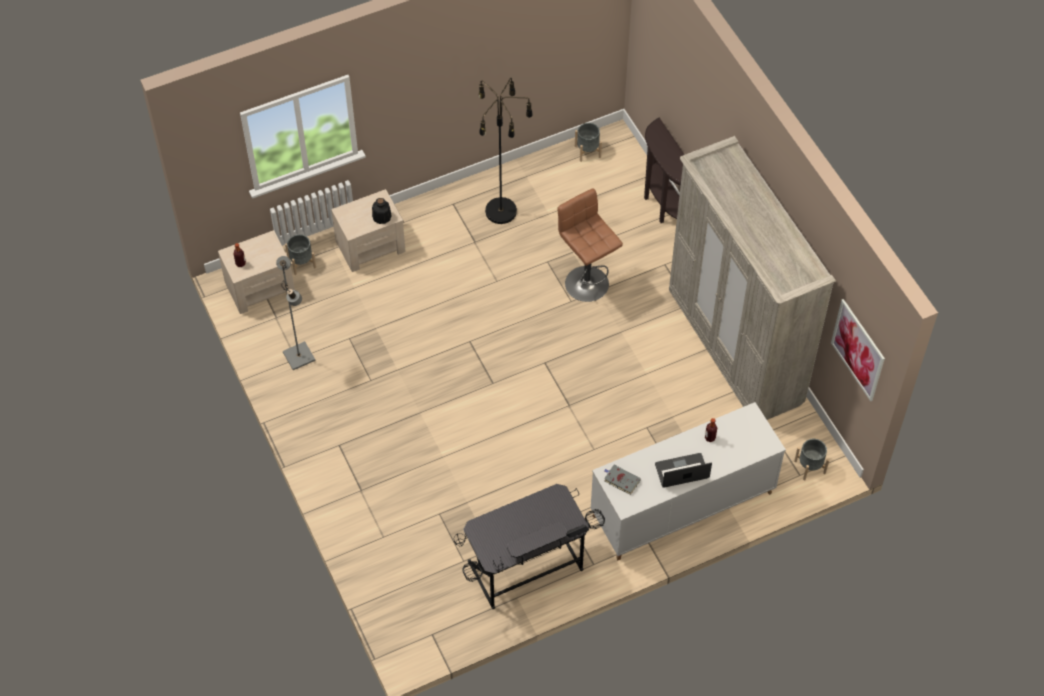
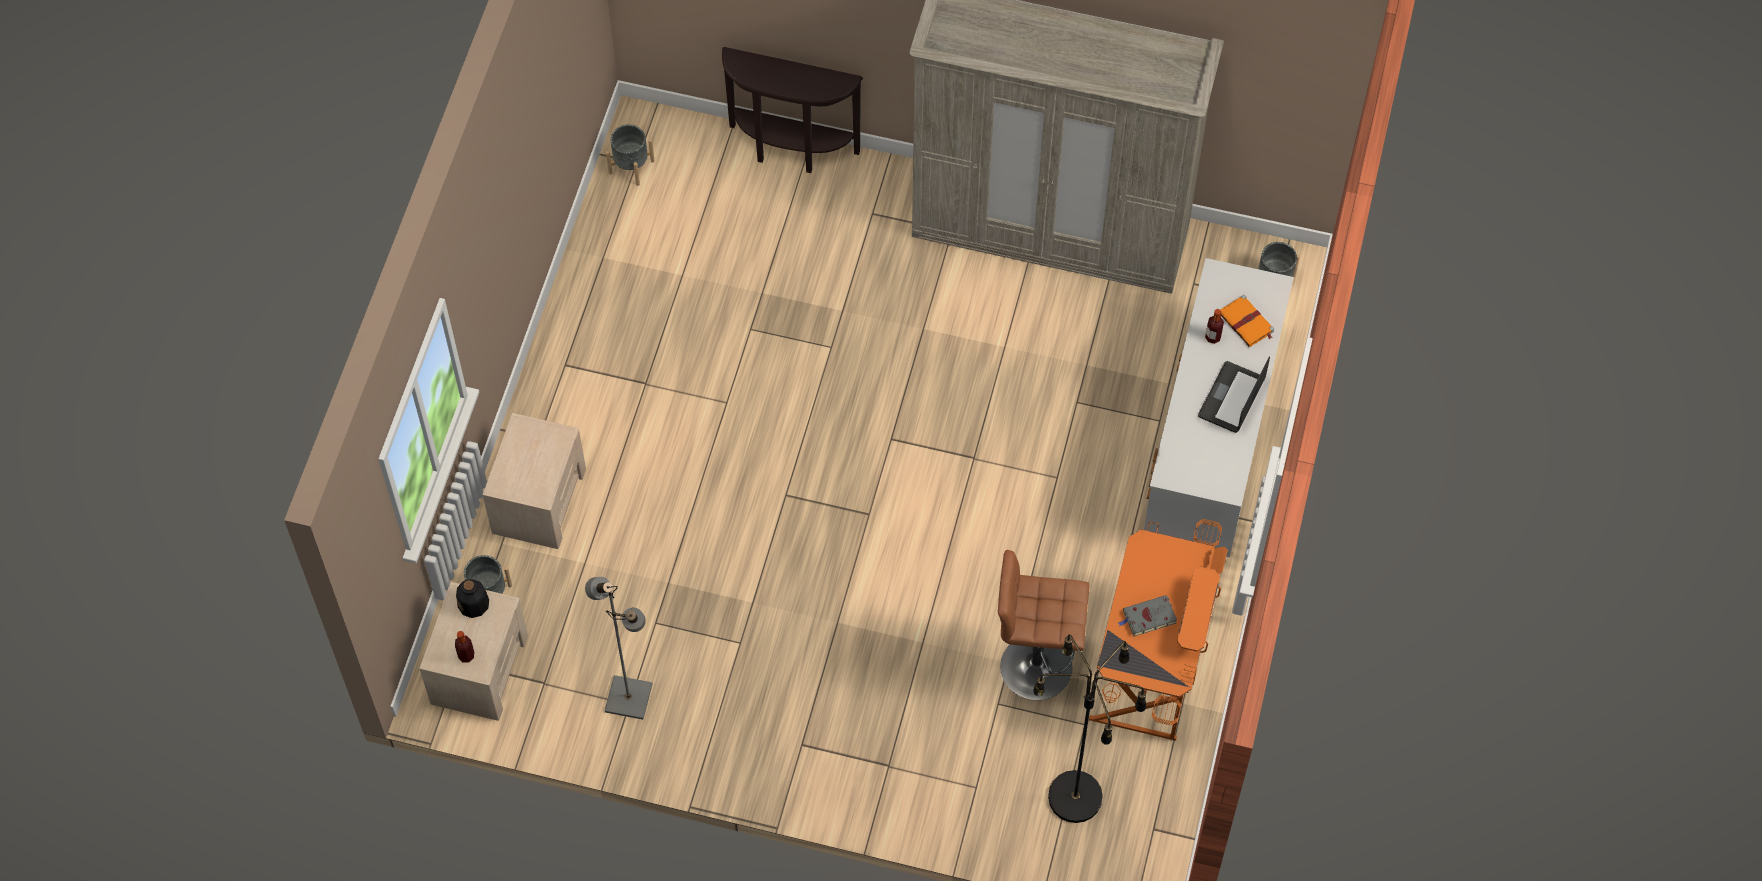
camera: 50 degrees left, 5 degrees up
bottle [372,198,392,224] -> bottle moved to [456,579,489,618]
black desk [454,484,605,609] -> orange desk [1089,519,1228,741]
floor lamp [479,78,532,224] -> floor lamp moved to [1033,634,1146,823]
brown stool [557,188,623,302] -> brown stool moved to [998,550,1090,700]
grey book [604,465,641,495] -> grey book moved to [1118,595,1177,636]
picture [831,299,885,401] -> none
none -> orange book [1221,295,1274,347]

